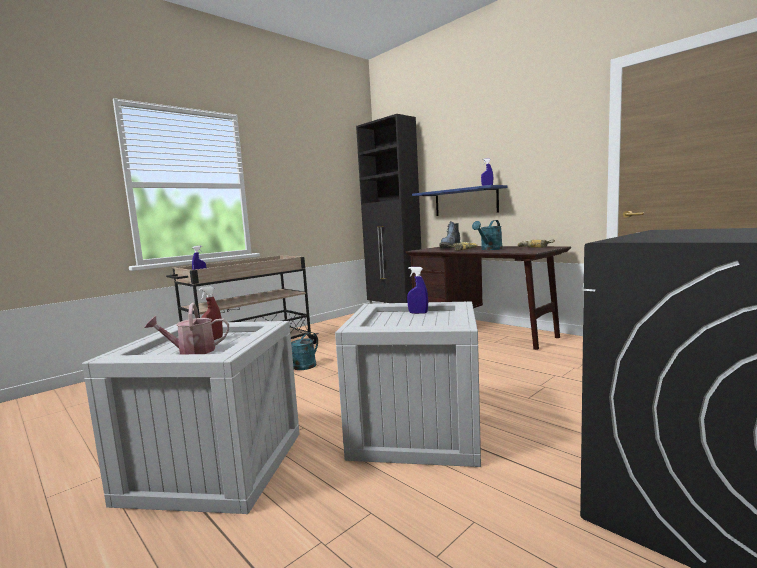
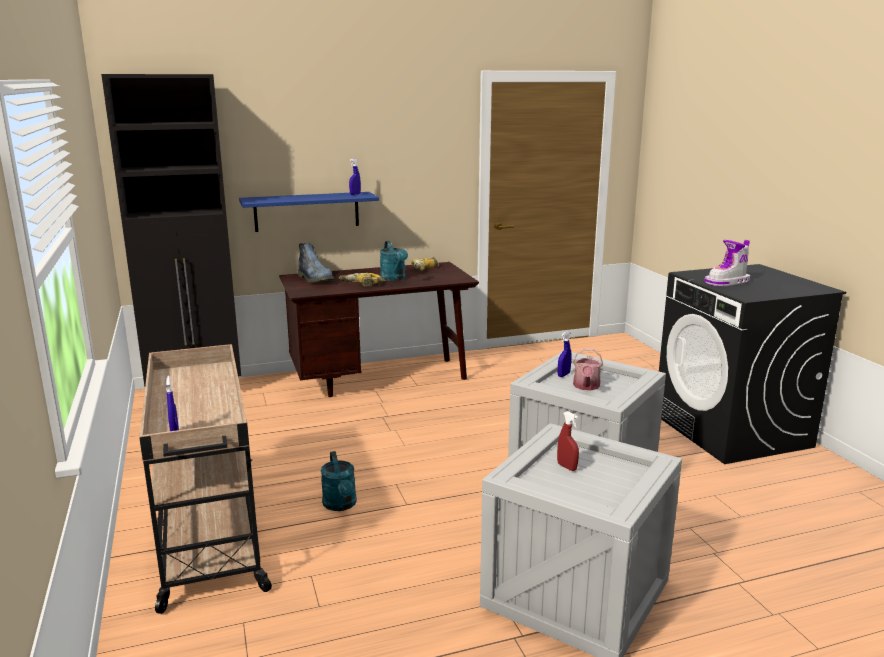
camera: 65 degrees left, 10 degrees up
watering can [145,303,229,354] -> watering can moved to [573,348,603,391]
none -> boot [704,240,750,287]

